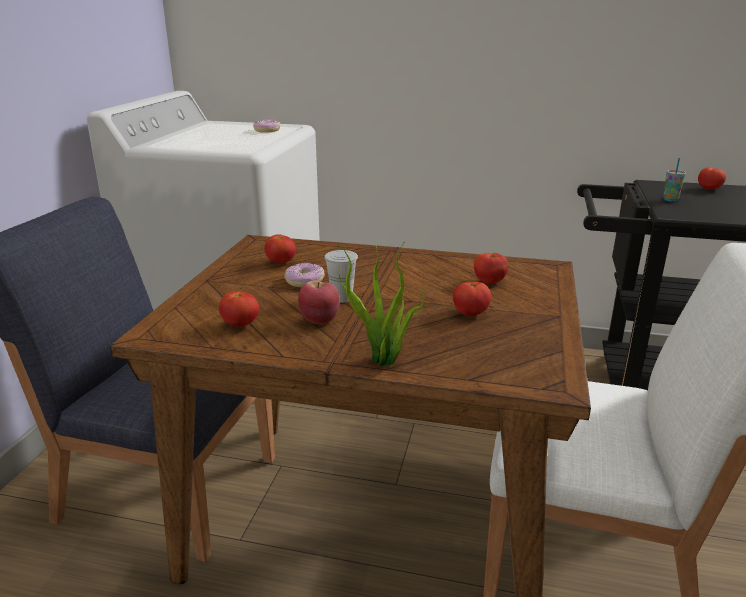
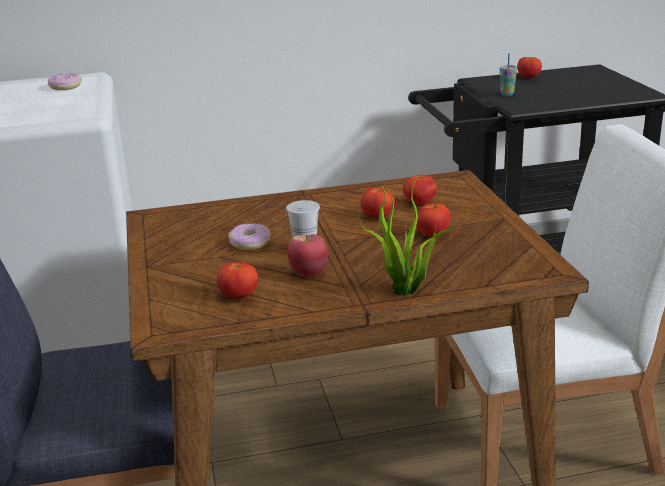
camera: 25 degrees left, 0 degrees up
tomato [264,234,296,263] -> tomato moved to [361,188,396,218]

